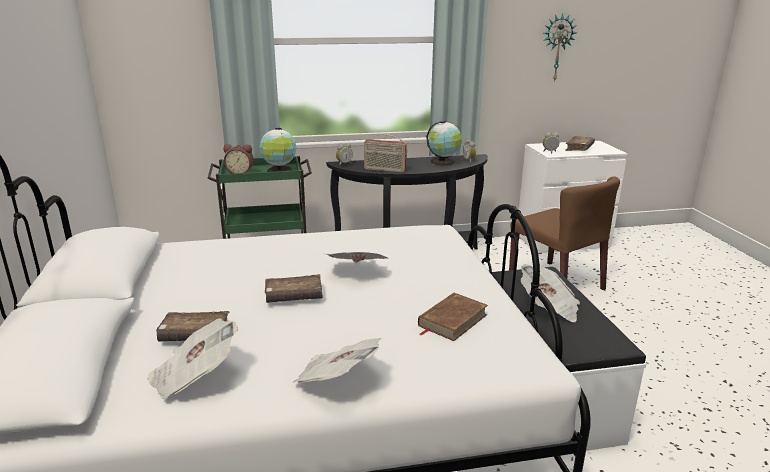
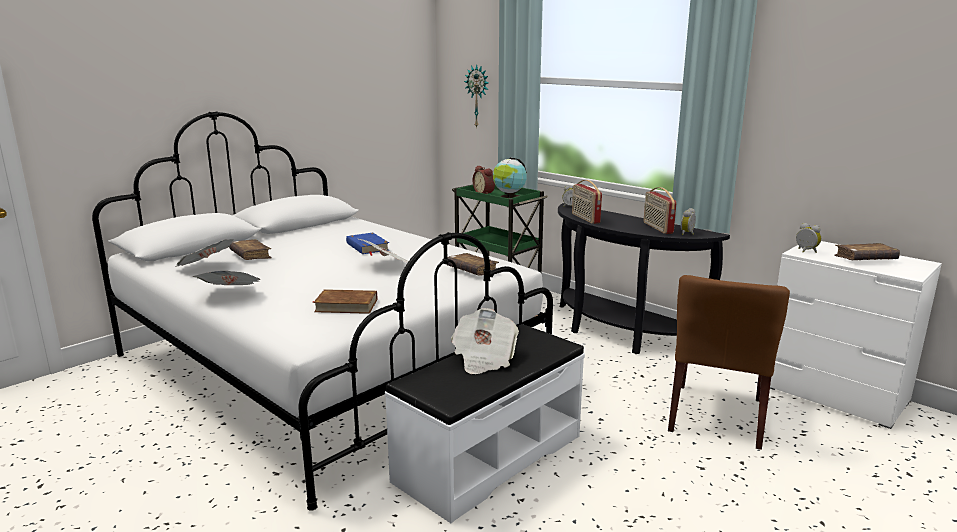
camera: 55 degrees right, 5 degrees down
brown book [265,274,323,303] -> brown book moved to [447,253,499,276]
globe [426,121,462,166] -> radio [643,187,677,234]
wall clock [544,14,577,82] -> wall clock moved to [464,64,488,129]
none -> blue book [346,233,389,256]

